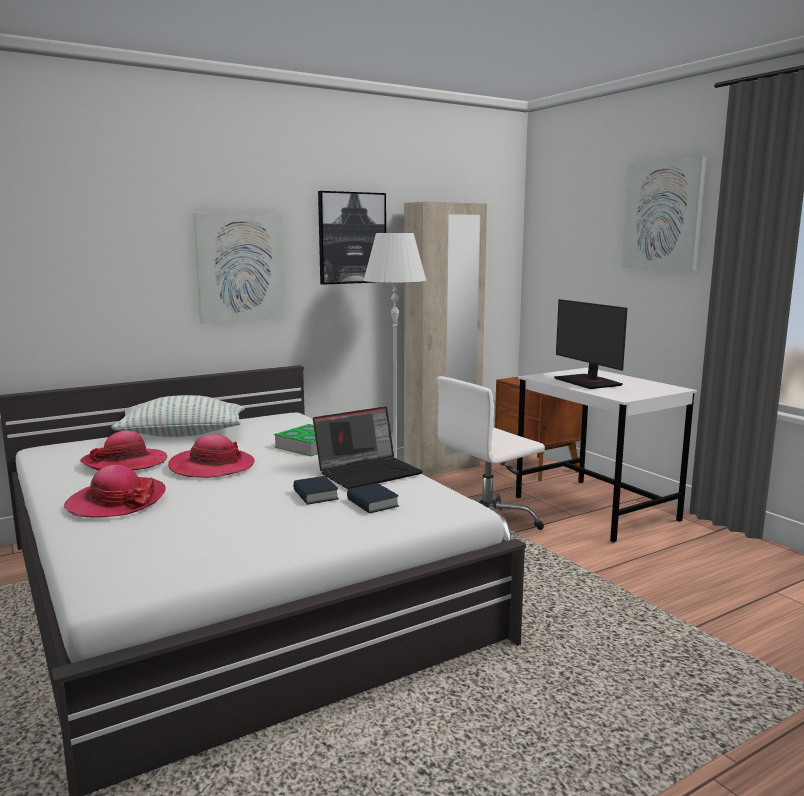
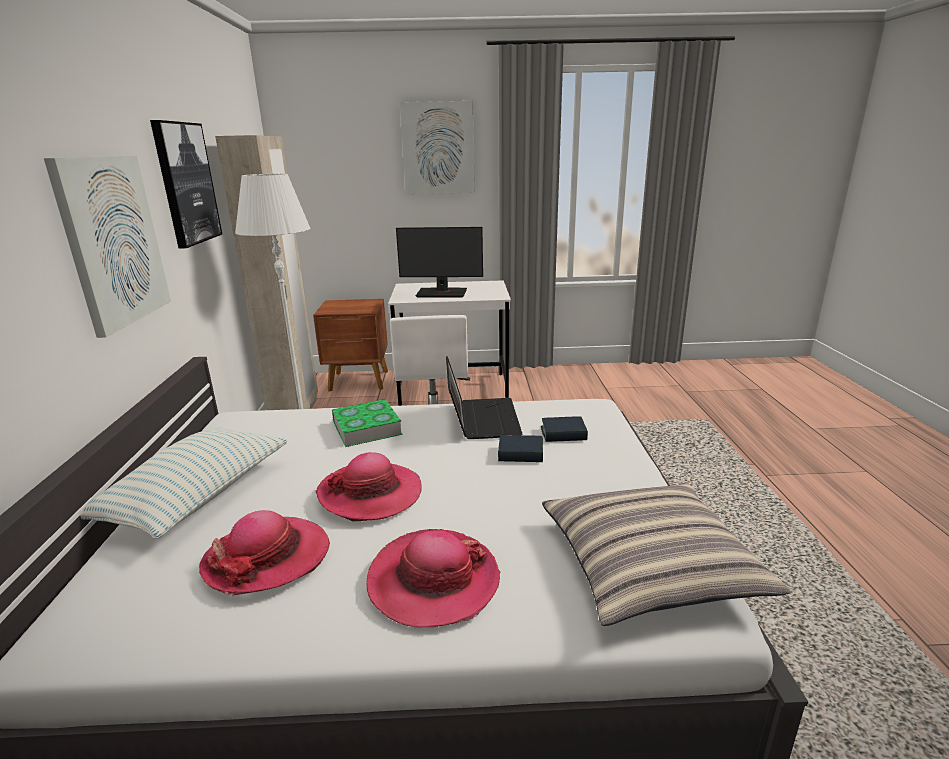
camera: 60 degrees left, 10 degrees up
none -> pillow [542,483,790,626]

